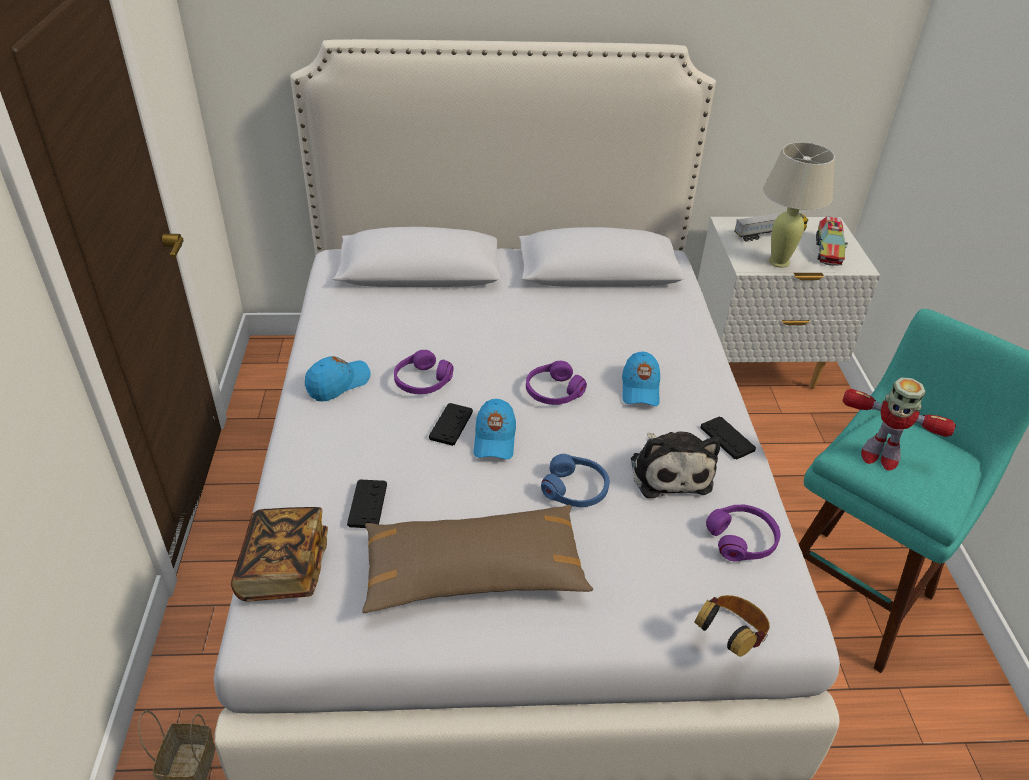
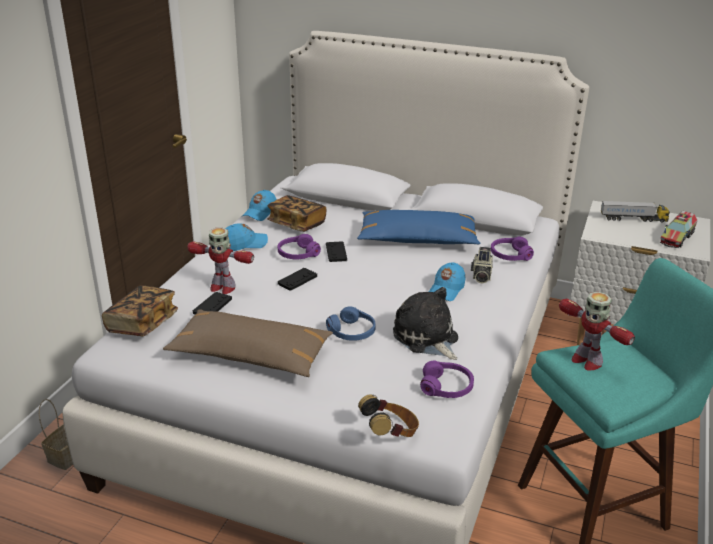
camera: 25 degrees right, 10 degrees down
blue cap [473,399,516,459] -> blue cap moved to [243,190,276,221]
purple headphones [526,361,587,405] -> purple headphones moved to [491,237,534,261]
plush toy [631,431,720,498] -> plush toy turned 135 degrees clockwise [393,287,458,360]
black game controller [701,416,756,460] -> black game controller moved to [326,241,347,262]
beige table lamp [763,142,835,268] -> none
none -> toy robot [187,228,254,294]
none -> book [267,195,327,232]
none -> blue pillow [357,210,480,244]
none -> camera [471,247,493,283]

